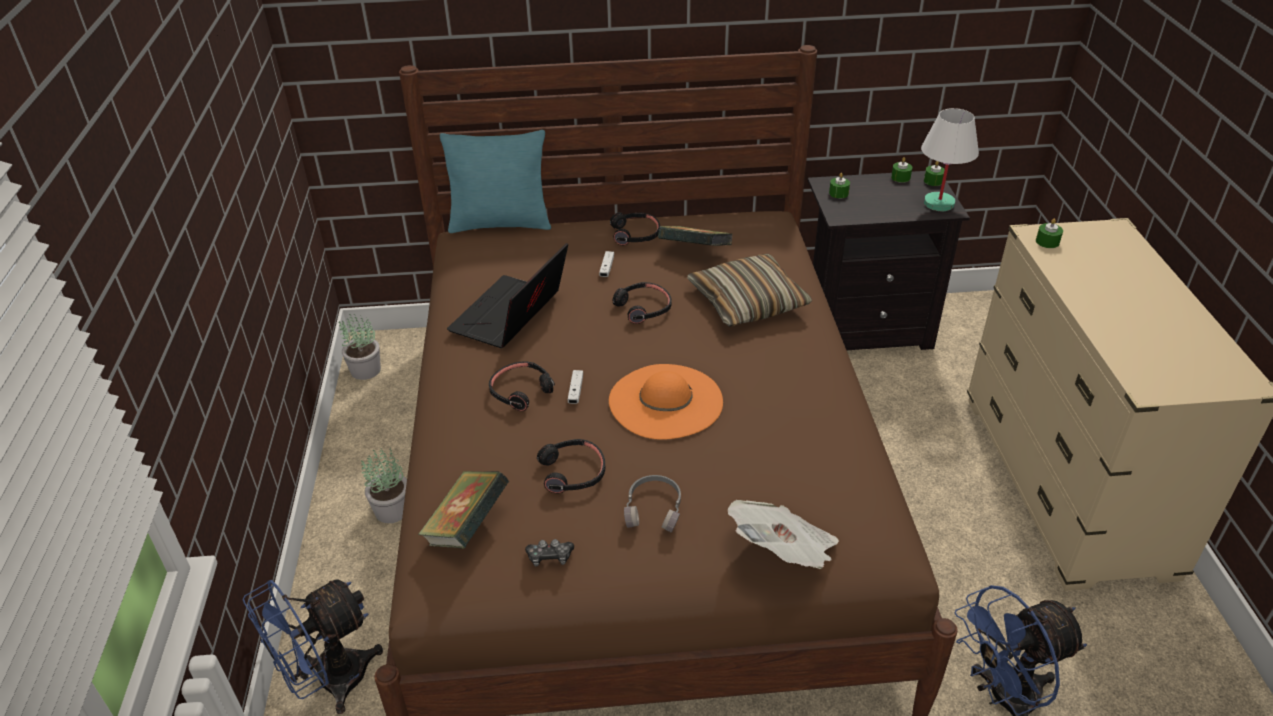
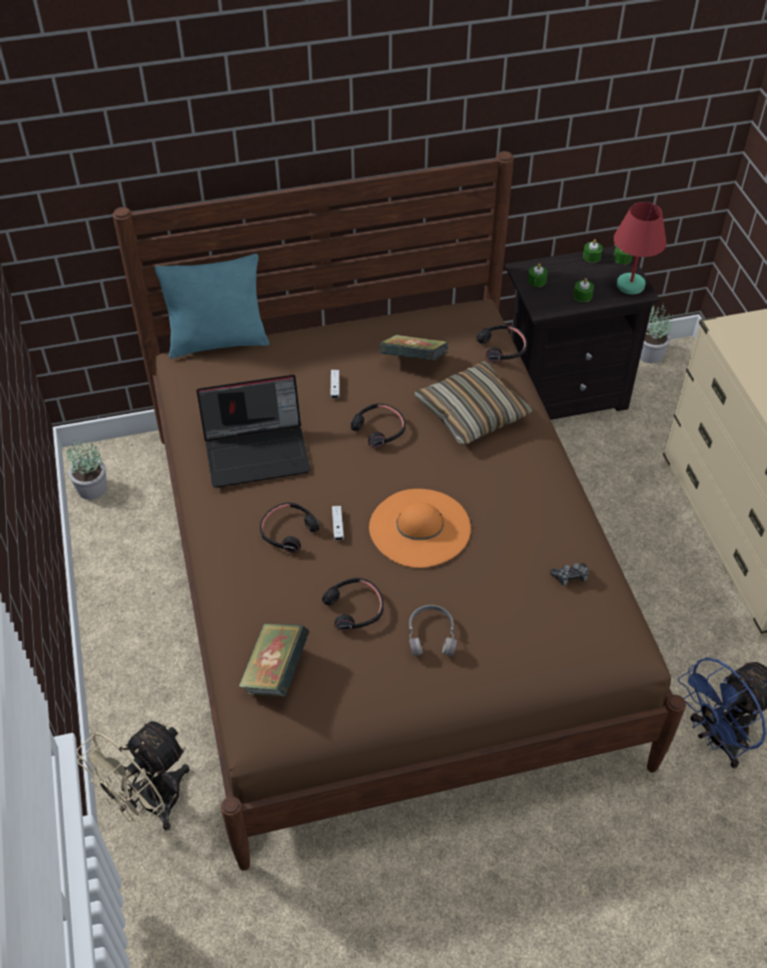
camera: 10 degrees left, 10 degrees up
blue fan [243,579,383,714] -> beige fan [77,721,189,830]
potted plant [361,446,407,523] -> potted plant moved to [640,303,673,363]
laptop [447,243,568,348] -> laptop turned 120 degrees counterclockwise [196,375,311,488]
game controller [525,539,574,567] -> game controller moved to [550,563,589,586]
black headphones [610,212,660,245] -> black headphones moved to [476,325,527,362]
newspaper [727,500,839,569] -> none
white table lamp [921,108,979,211] -> red table lamp [614,202,667,294]
green candle [1036,219,1063,248] -> green candle moved to [574,278,594,302]

